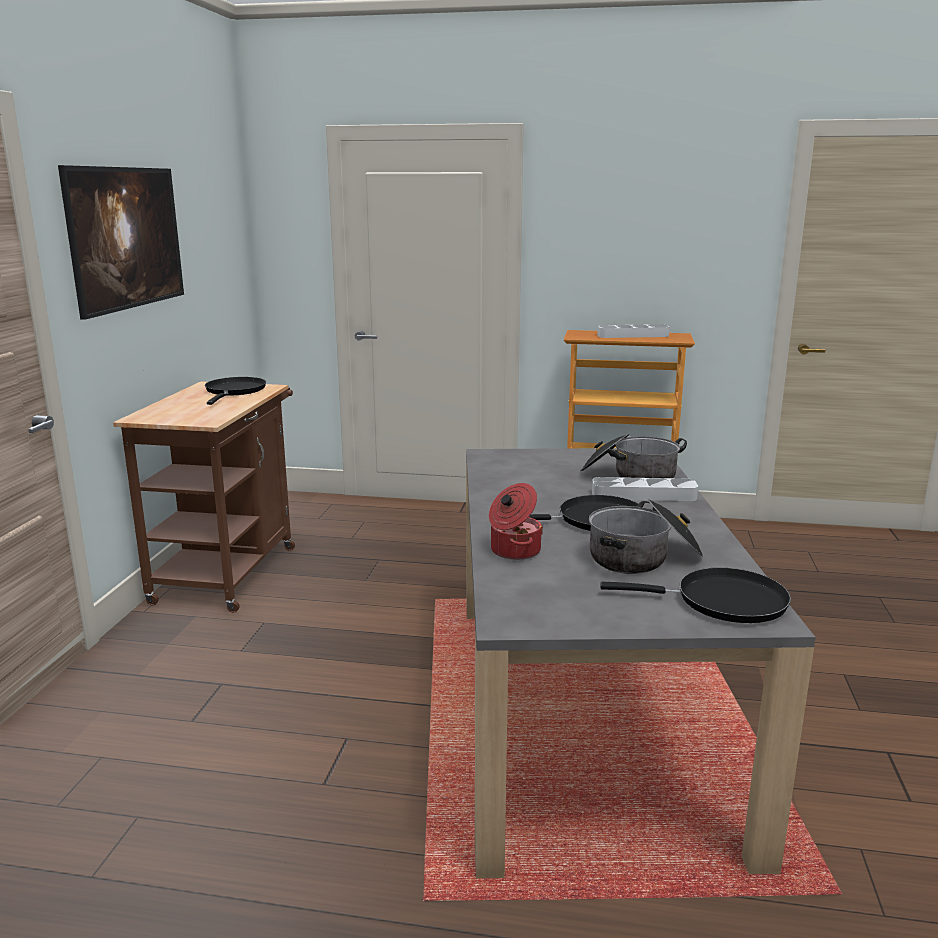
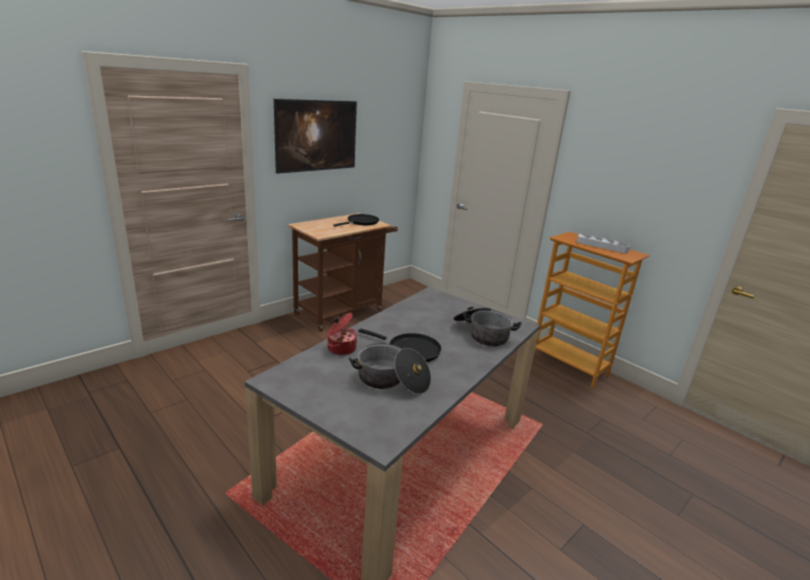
camera: 35 degrees right, 5 degrees up
grey tray [592,477,698,501] -> none
black frying pan [600,568,791,623] -> none

